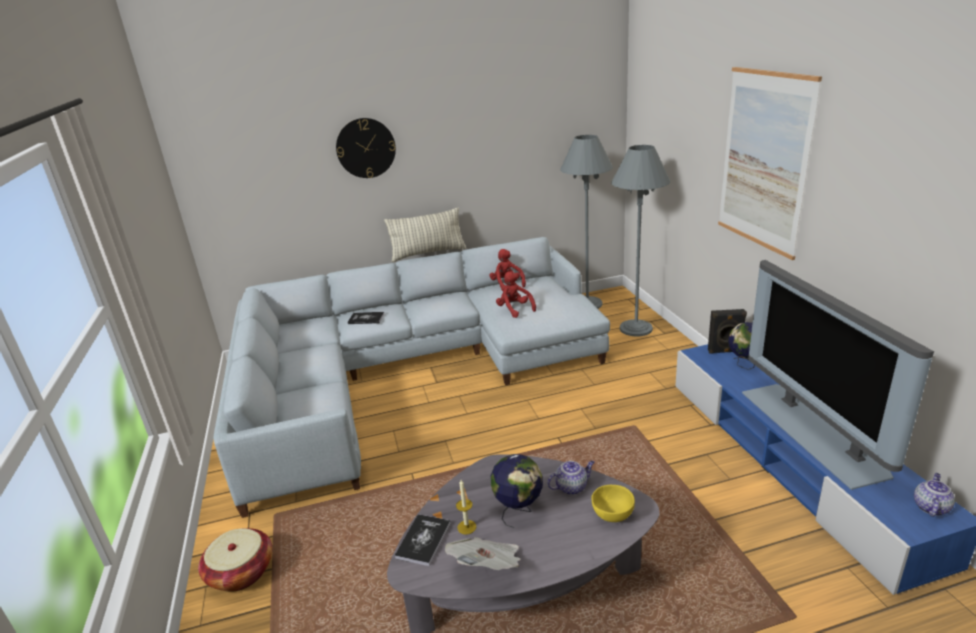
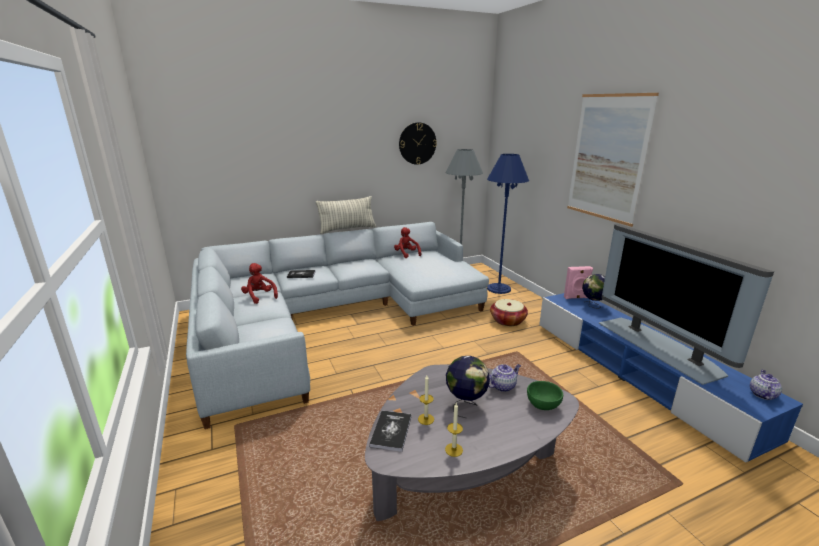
camera: 10 degrees left, 5 degrees down
basket [198,528,272,592] -> basket moved to [490,299,528,326]
wall clock [336,118,396,178] -> wall clock moved to [399,122,437,165]
newspaper [445,537,521,570] -> candle [445,403,463,457]
red plush toy [496,271,536,318] -> red plush toy moved to [241,263,278,304]
yellow bowl [592,485,635,522] -> green bowl [527,381,563,410]
grey floor lamp [611,145,670,337] -> blue floor lamp [487,154,529,294]
black speaker [708,309,747,354] -> pink speaker [564,266,593,299]

